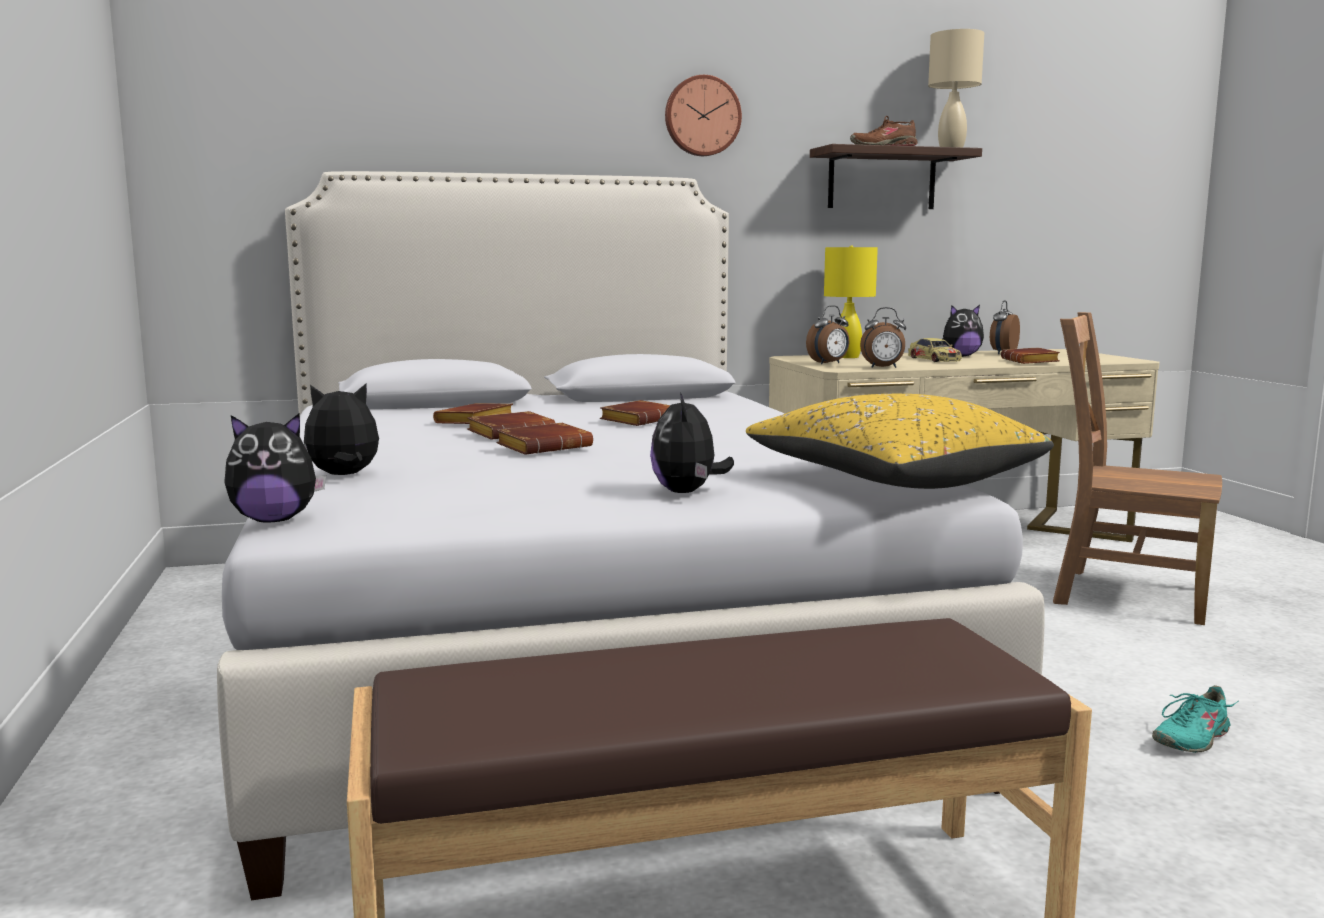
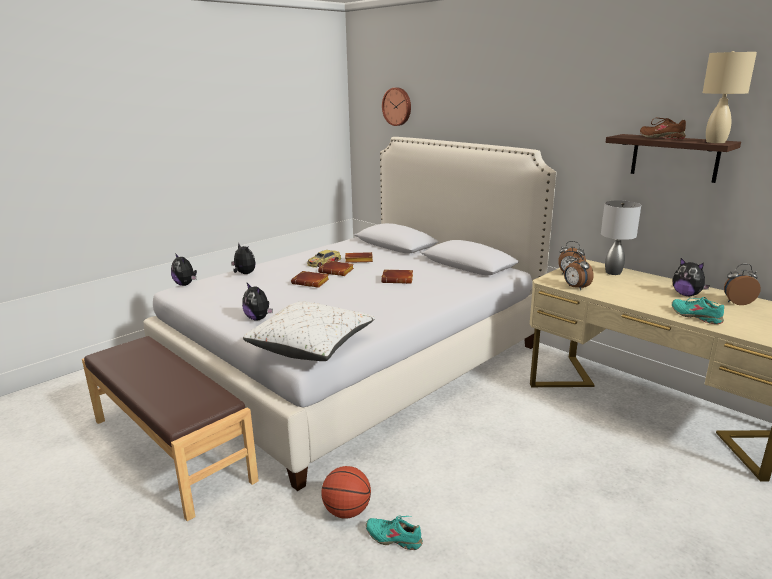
camera: 60 degrees right, 10 degrees up
plush toy [650,392,734,493] -> plush toy turned 105 degrees counterclockwise [242,283,273,321]
wall clock [665,75,742,156] -> wall clock moved to [382,88,411,126]
yellow pillow [746,394,1054,489] -> white pillow [243,301,375,361]
yellow table lamp [824,245,878,358] -> grey table lamp [601,200,641,275]
toy car [908,338,962,362] -> toy car moved to [307,250,341,267]
brown book [1001,347,1060,364] -> turquoise shoe [672,297,724,324]
brown chair [1053,312,1222,625] -> none
none -> basketball [321,466,371,519]

